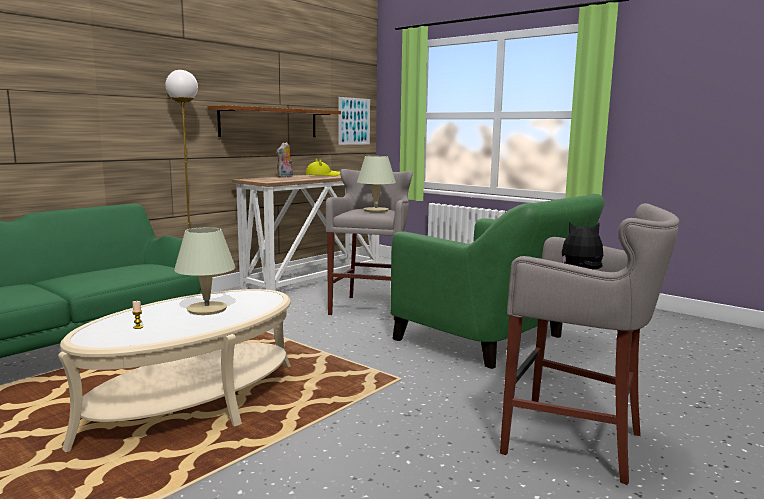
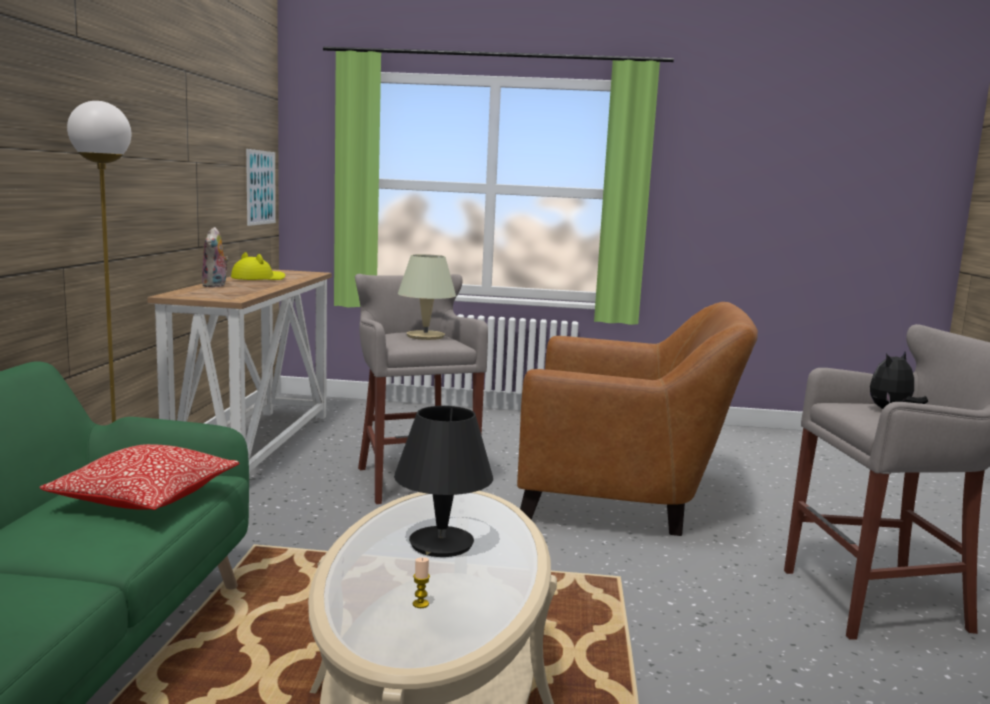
camera: 35 degrees left, 0 degrees up
beige table lamp [174,227,235,315] -> black table lamp [394,406,493,557]
brown shelf [207,105,341,137] -> none
green armchair [390,194,604,369] -> brown armchair [517,302,758,536]
none -> pillow [39,444,240,510]

